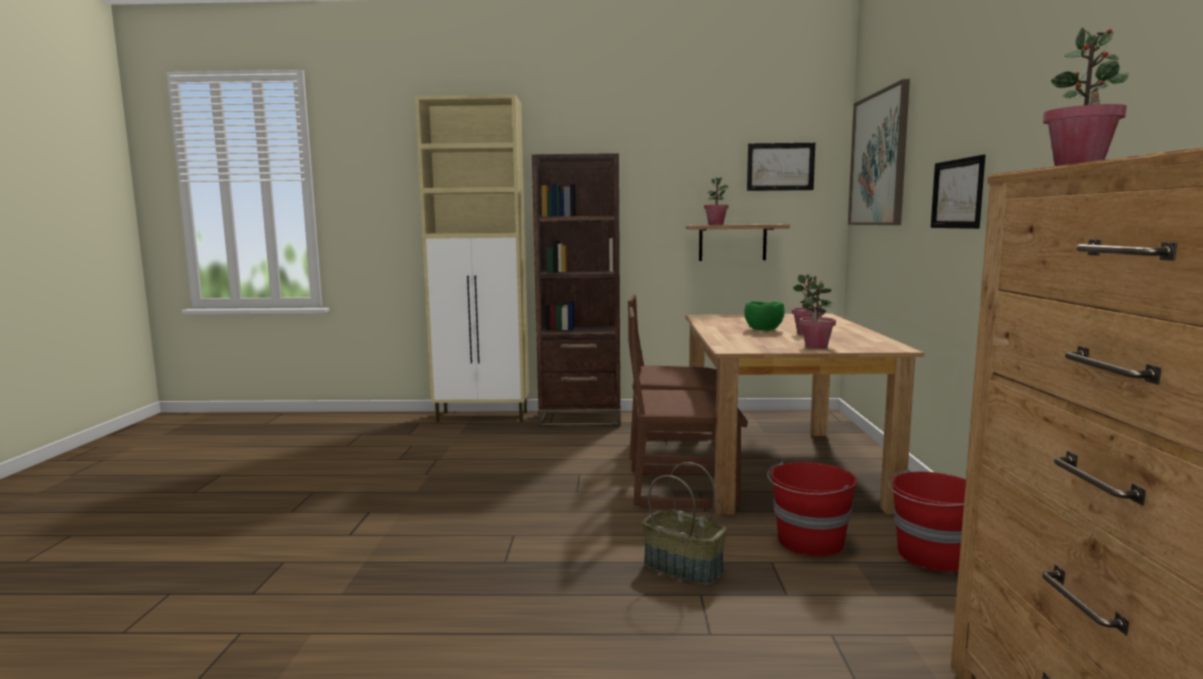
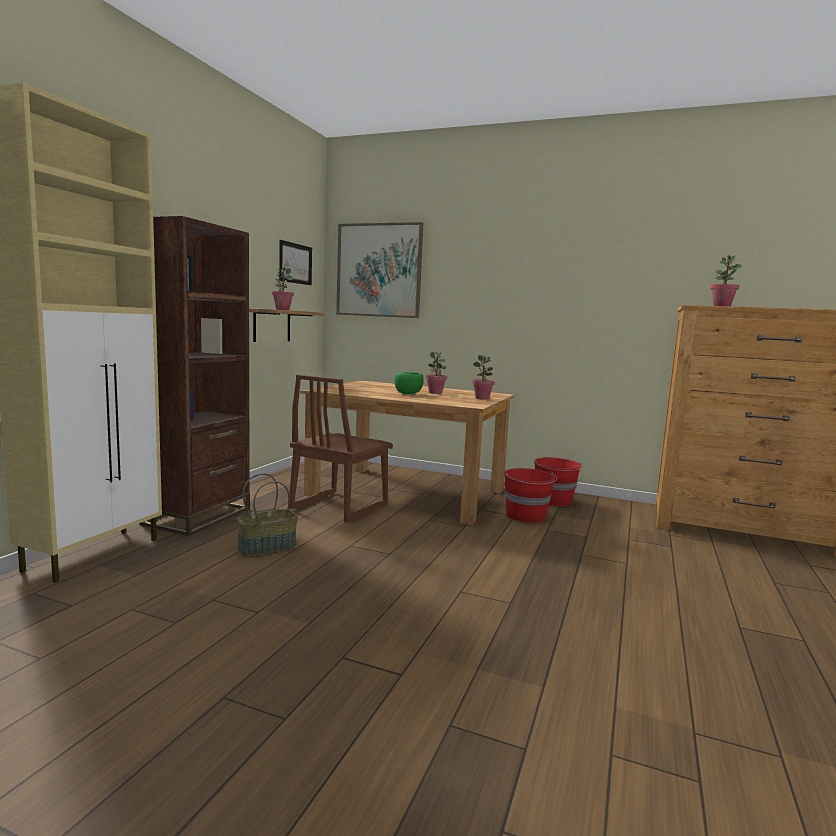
camera: 70 degrees left, 0 degrees up
brown chair [629,307,748,509] -> none
basket [642,462,727,585] -> basket moved to [236,473,298,557]
picture [931,155,985,229] -> none

